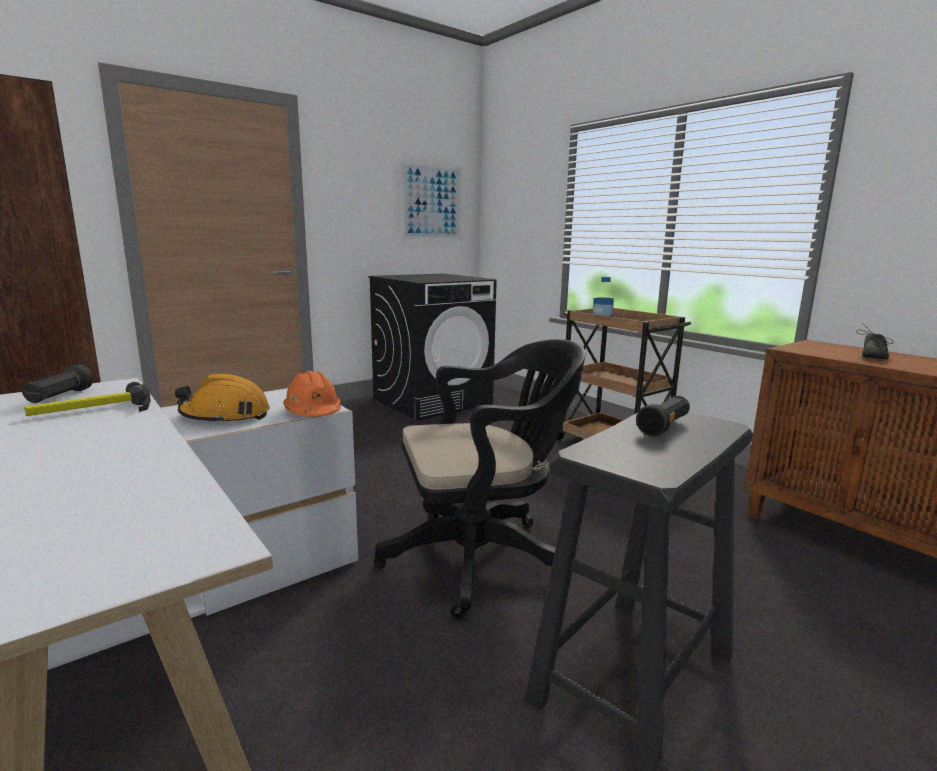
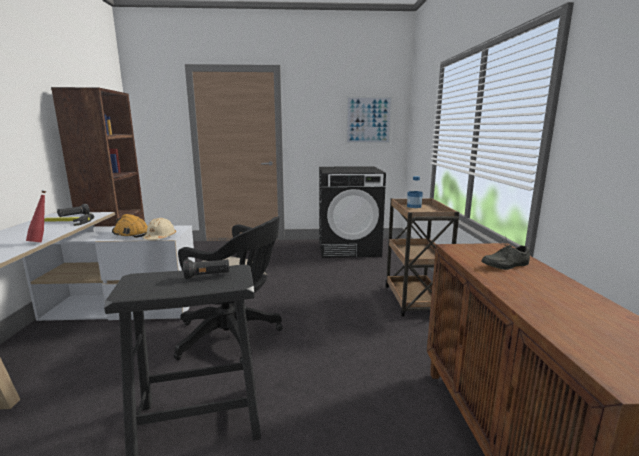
camera: 35 degrees right, 0 degrees up
orange hard hat [283,371,341,416] -> beige hard hat [143,218,176,240]
none -> red bottle [26,191,46,242]

